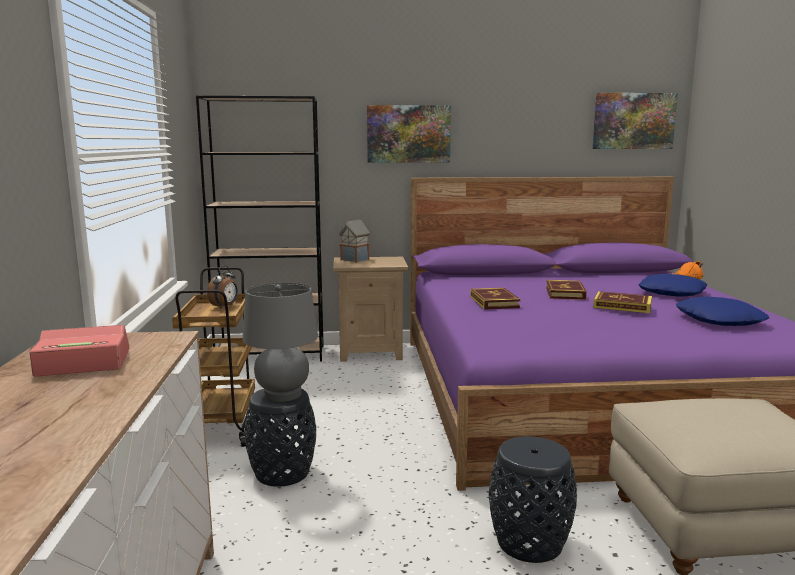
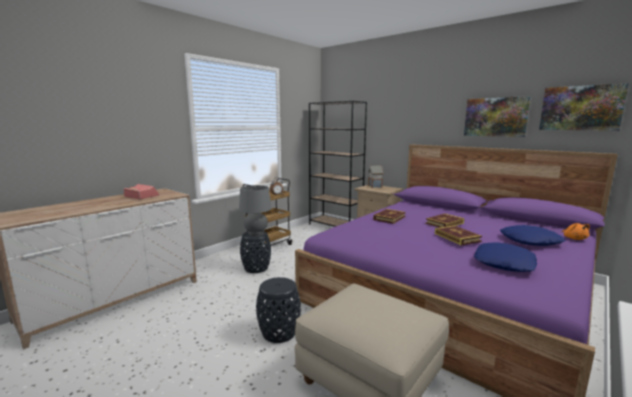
camera: 45 degrees right, 0 degrees up
picture [367,105,451,163] -> picture moved to [464,97,531,137]

